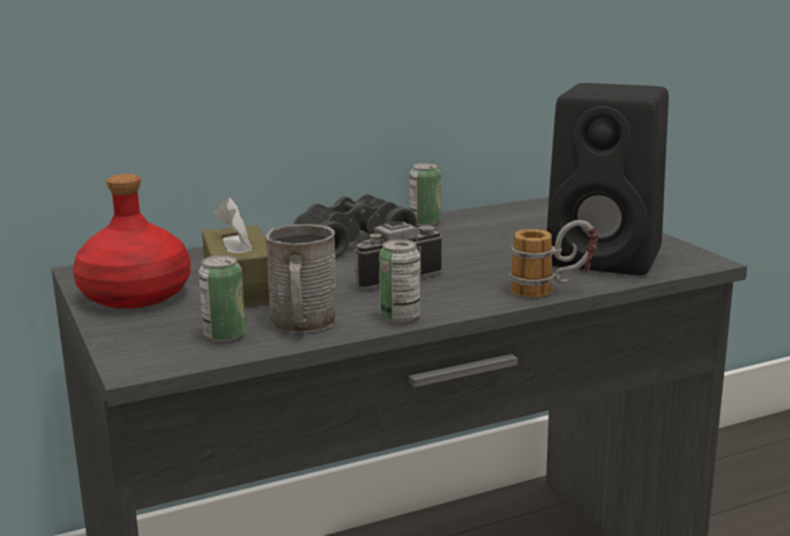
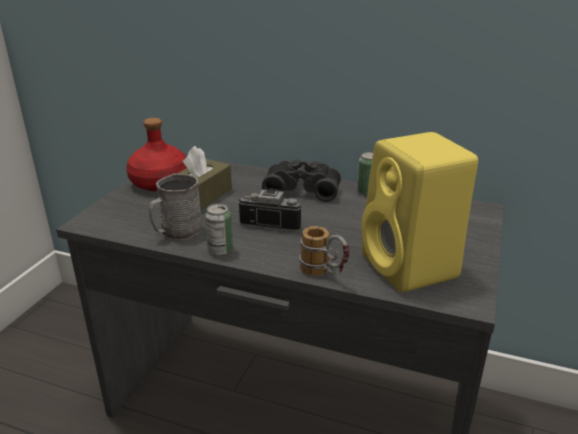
camera: 45 degrees right, 10 degrees up
can [199,255,246,342] -> none
black speaker [547,83,669,275] -> yellow speaker [361,132,478,292]

